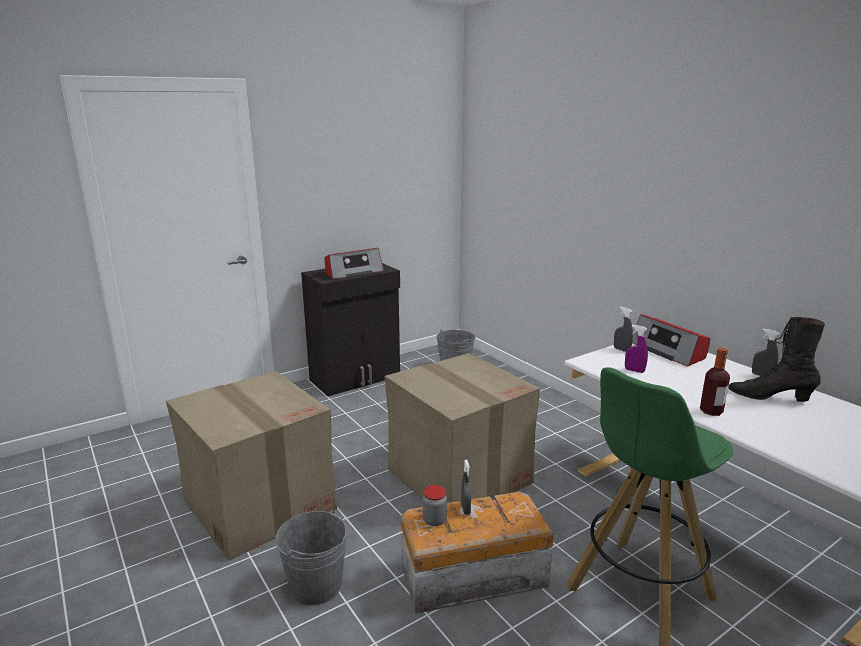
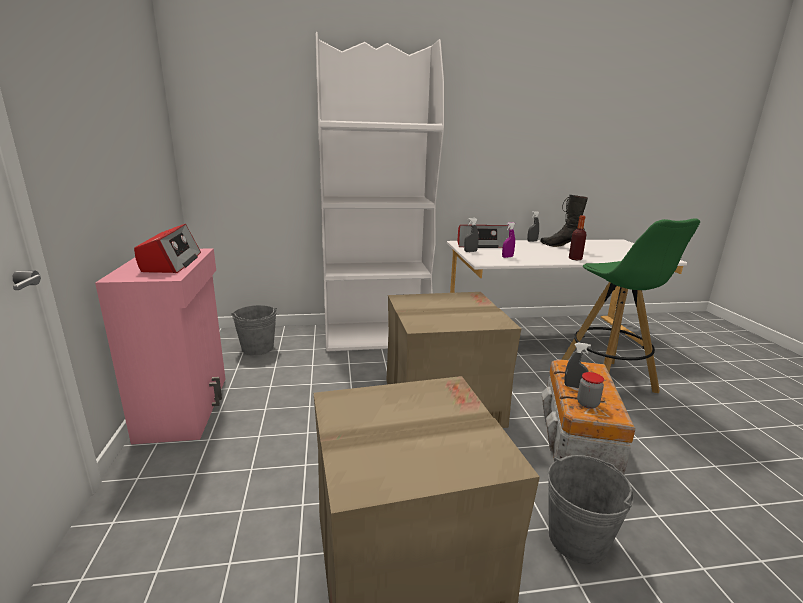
camera: 65 degrees left, 0 degrees up
black cabinet [301,263,400,396] -> pink cabinet [95,249,225,444]
black boot [728,317,825,402] -> black boot turned 90 degrees clockwise [540,195,588,247]
none -> white bookcase [316,32,444,351]

